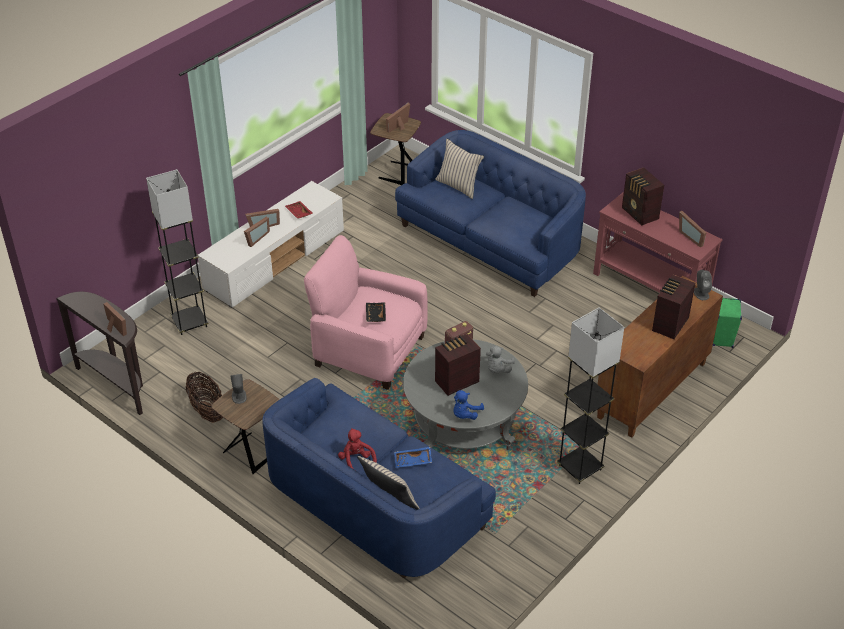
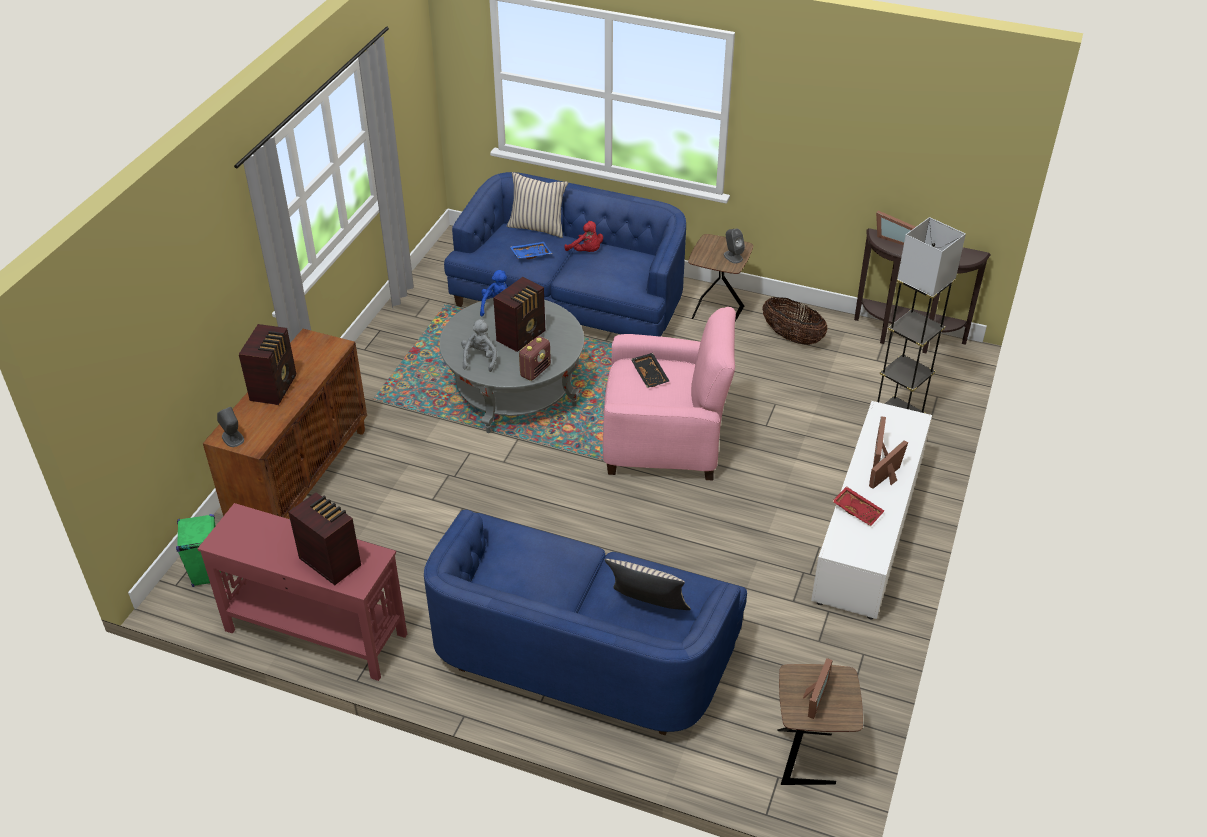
camera: 160 degrees right, 0 degrees up
grey floor lamp [557,308,624,484] -> none
picture frame [679,211,706,248] -> none

